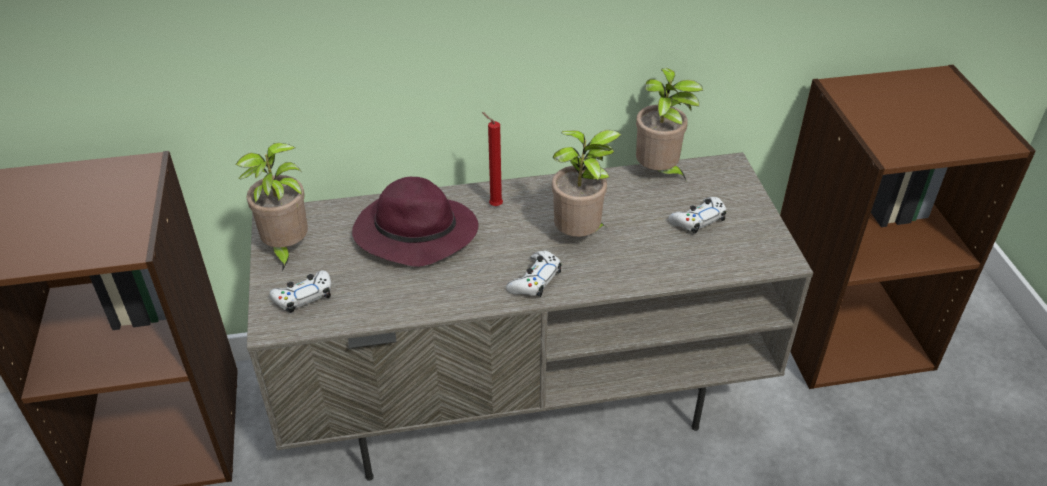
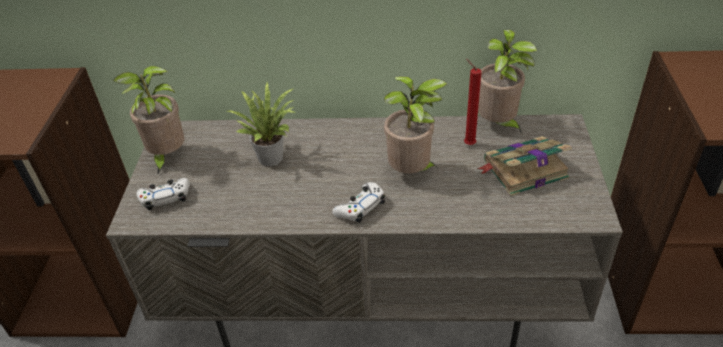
camera: 15 degrees right, 0 degrees up
purple hat [352,177,479,267] -> potted plant [227,83,294,166]
red candle [482,112,503,206] -> red candle moved to [464,59,482,145]
white game controller [668,197,726,234] -> book [477,136,572,196]

